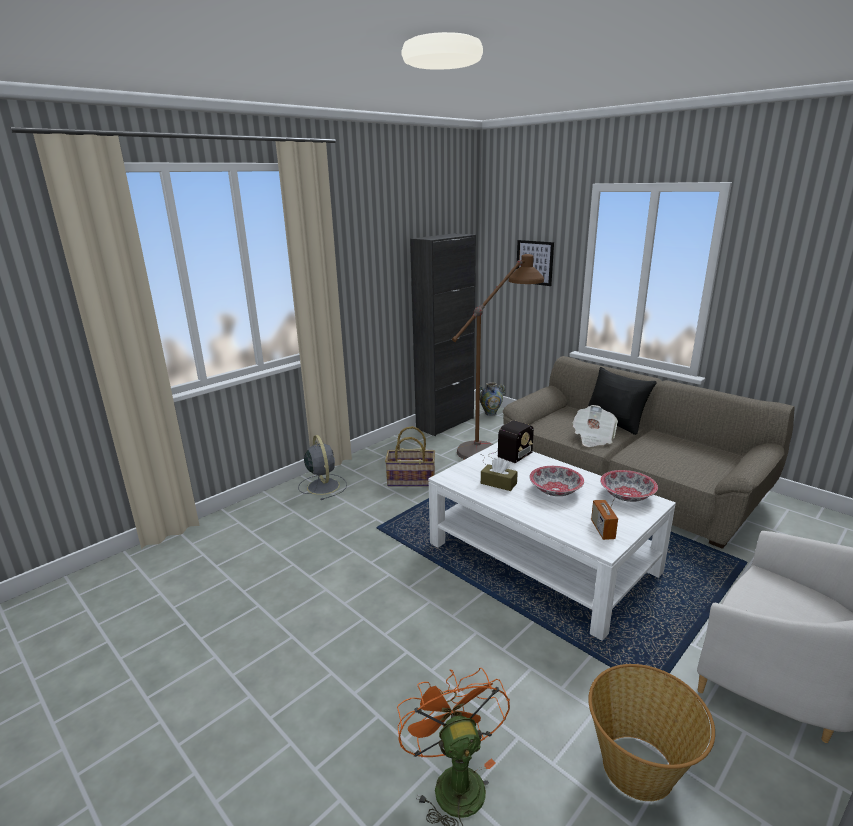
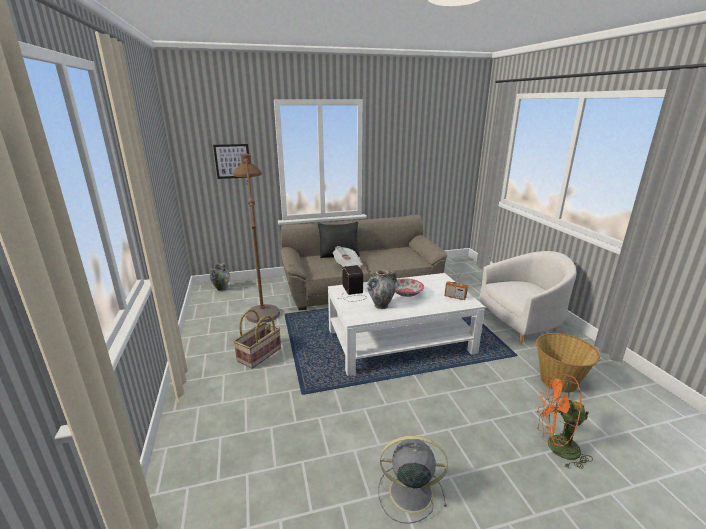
camera: 60 degrees left, 0 degrees up
grey fan [298,435,347,500] -> grey fan moved to [378,436,448,524]
black cabinet [410,233,476,436] -> none
brown tissue box [481,458,518,491] -> vase [367,270,397,309]
bowl [600,470,658,502] -> none

